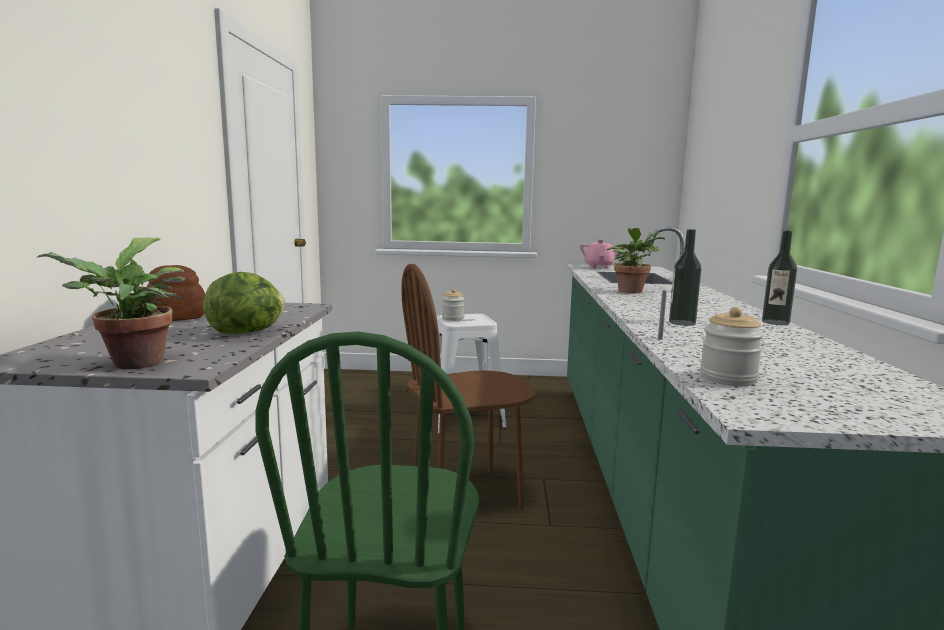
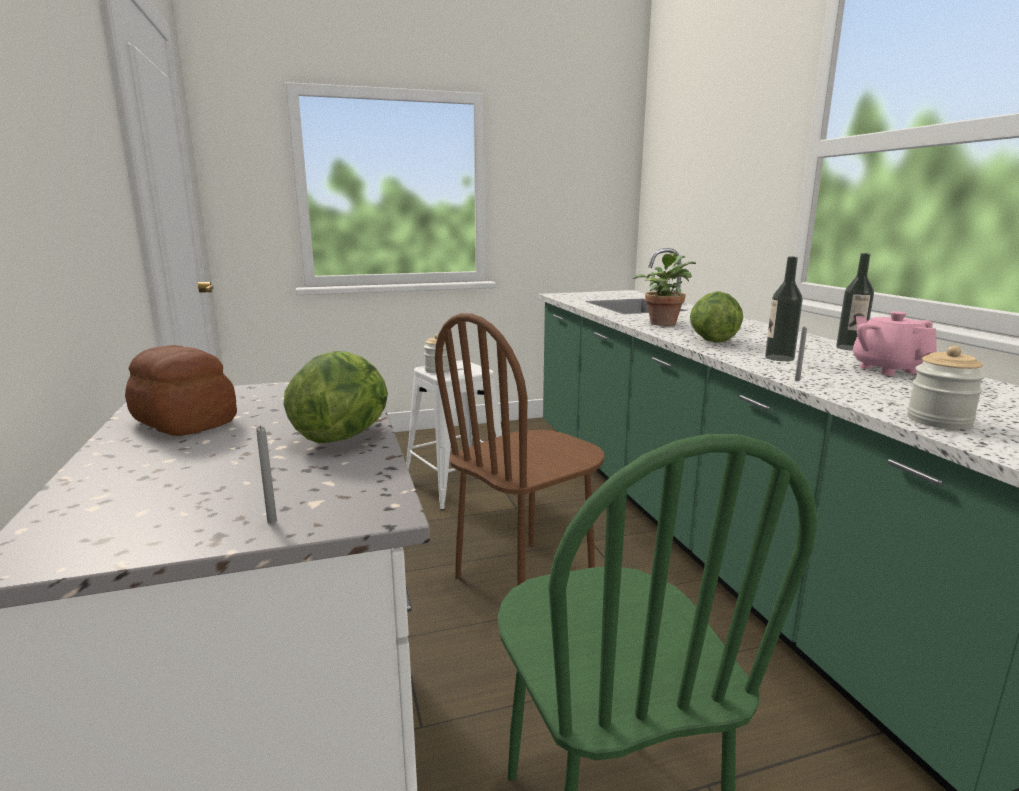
camera: 20 degrees left, 5 degrees up
potted plant [36,238,186,369] -> grey candle [256,425,277,524]
pink teapot [579,239,621,269] -> pink teapot moved to [853,311,937,376]
none -> lettuce [690,291,743,343]

